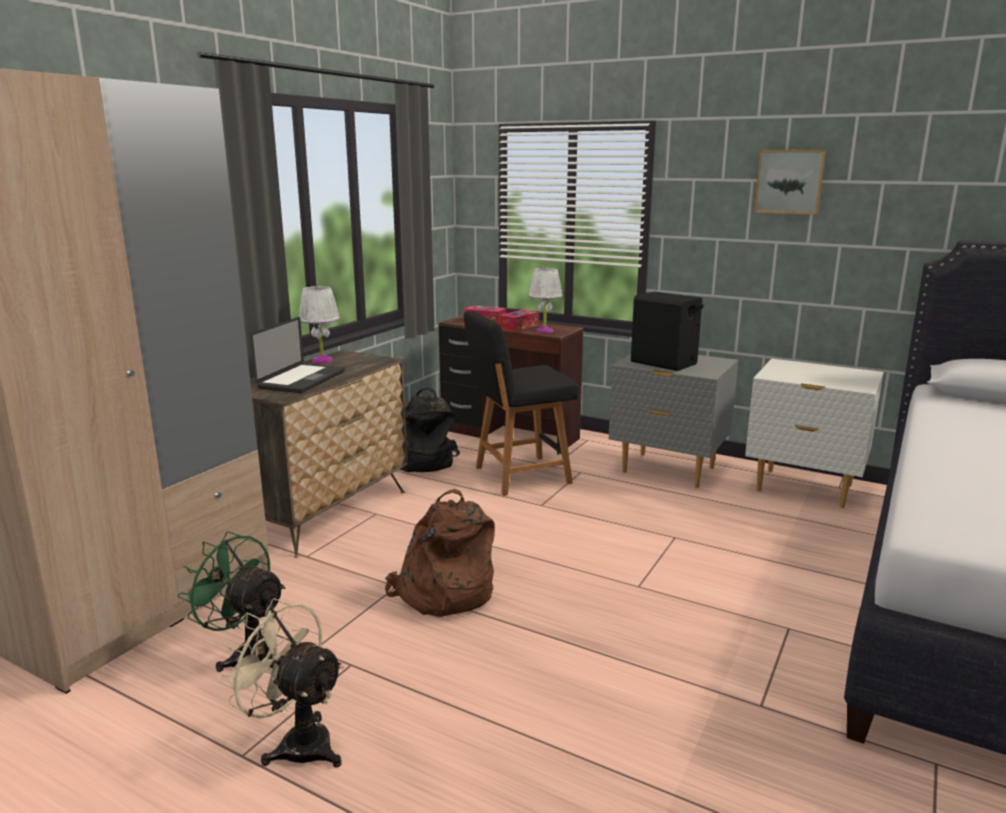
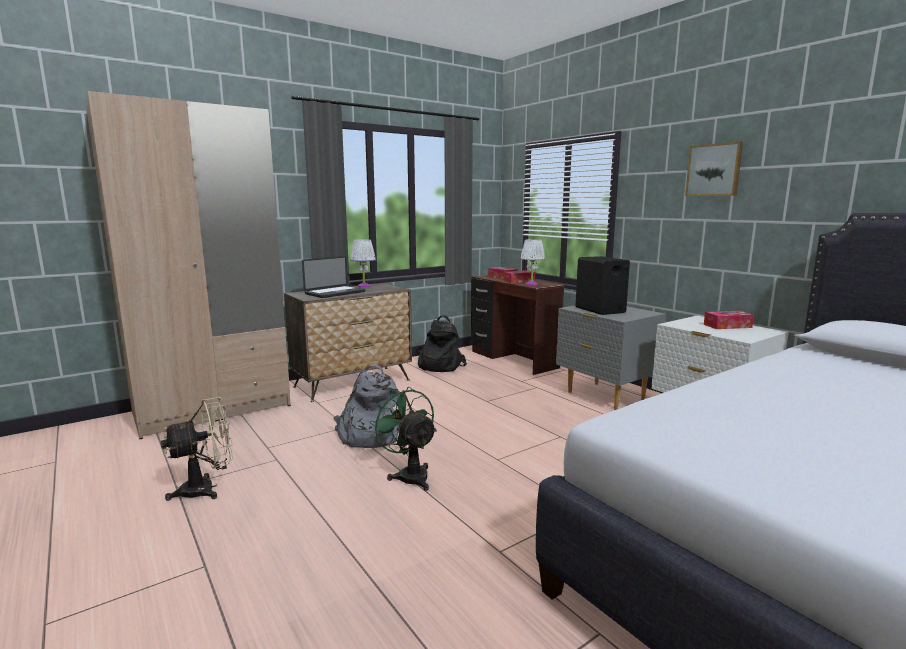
camera: 25 degrees right, 5 degrees down
green fan [178,531,285,672] -> green fan moved to [370,387,437,491]
beige fan [217,598,344,768] -> beige fan turned 90 degrees clockwise [161,397,233,501]
brown backpack [385,489,495,617] -> grey backpack [333,364,400,448]
black chair [464,311,578,496] -> none
none -> tissue box [704,311,754,329]

